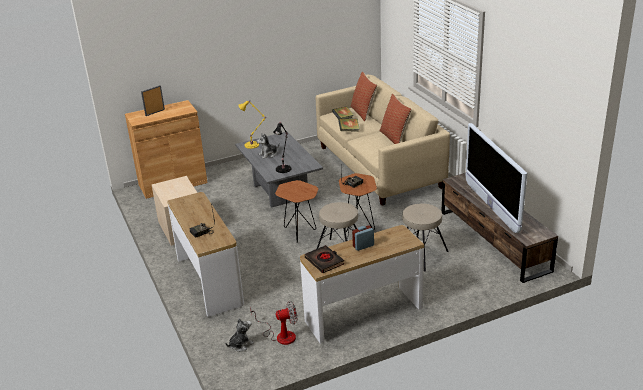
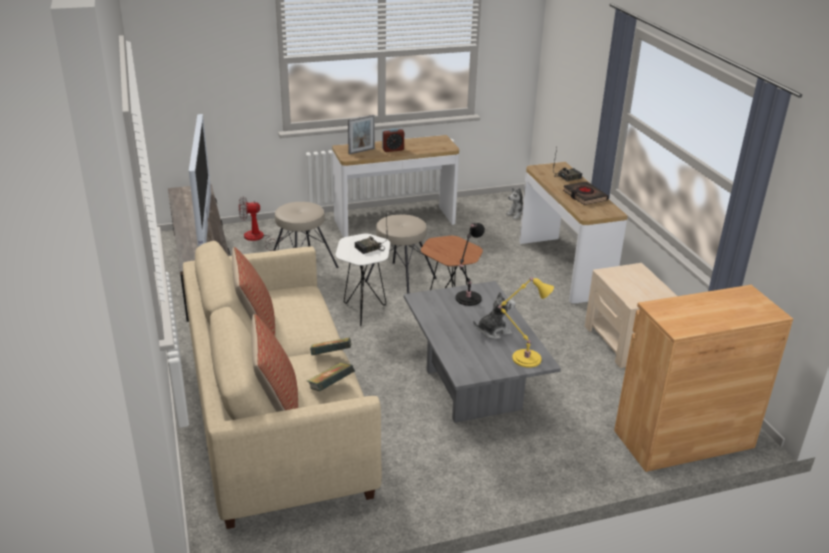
camera: 175 degrees left, 0 degrees up
picture frame [141,85,165,116] -> picture frame moved to [348,115,375,155]
fan [250,301,297,345] -> fan moved to [239,196,282,251]
black book [305,245,344,273] -> black book moved to [563,181,609,205]
brown side table [339,173,377,232] -> white side table [335,233,390,326]

